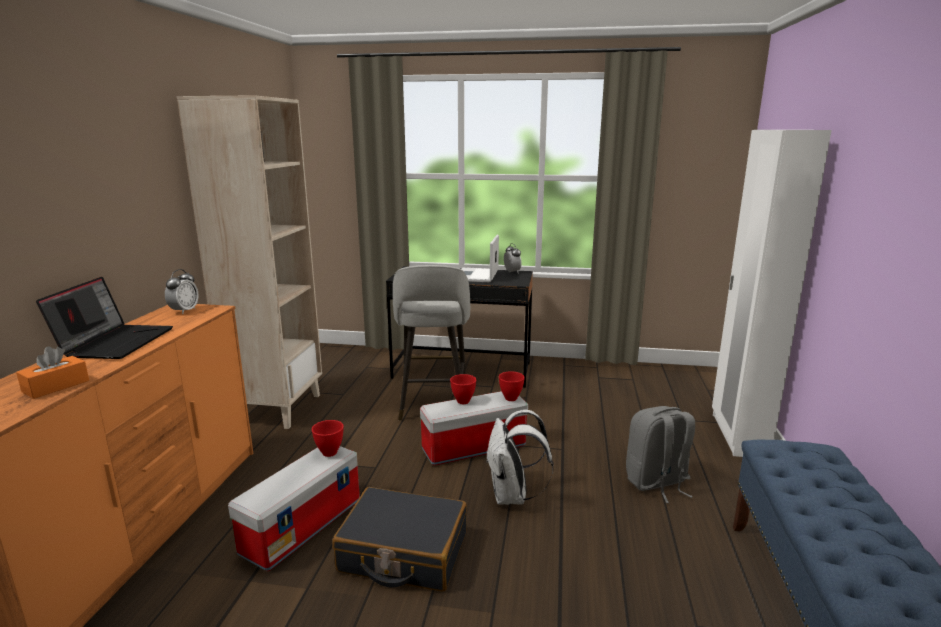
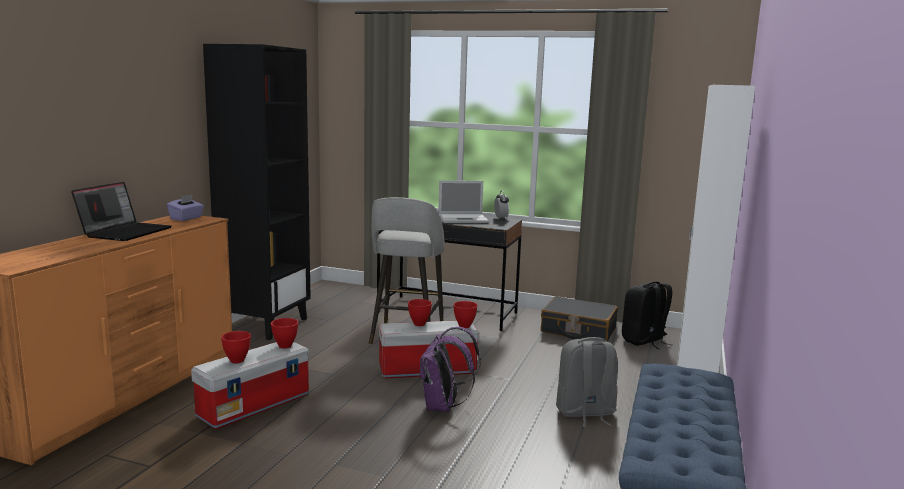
camera: 10 degrees right, 5 degrees down
orange tissue box [16,347,89,399] -> none
alarm clock [165,269,199,314] -> purple tissue box [167,194,204,221]
beige bookcase [177,95,322,429] -> black bookcase [203,44,311,340]
black suitcase [332,487,467,592] -> black suitcase moved to [541,296,618,342]
laptop [461,235,499,282] -> laptop turned 120 degrees counterclockwise [438,180,489,223]
white backpack [486,410,554,505] -> purple backpack [420,327,481,412]
none -> red bowl [221,331,251,364]
none -> black backpack [622,281,672,350]

